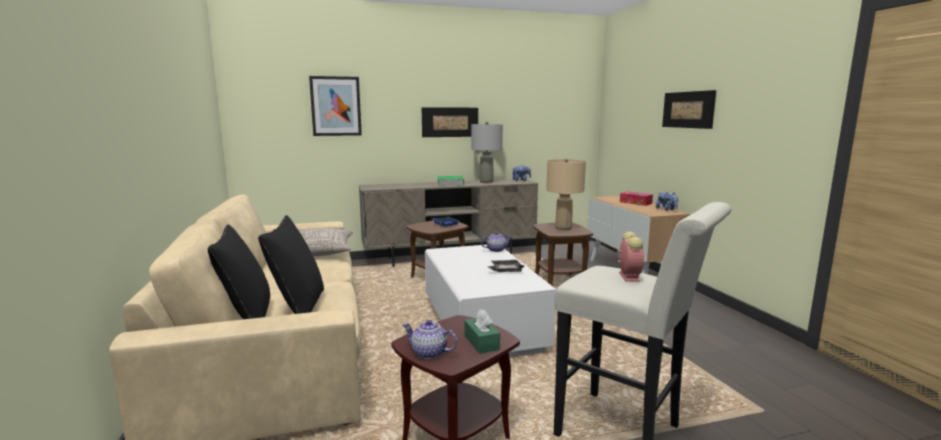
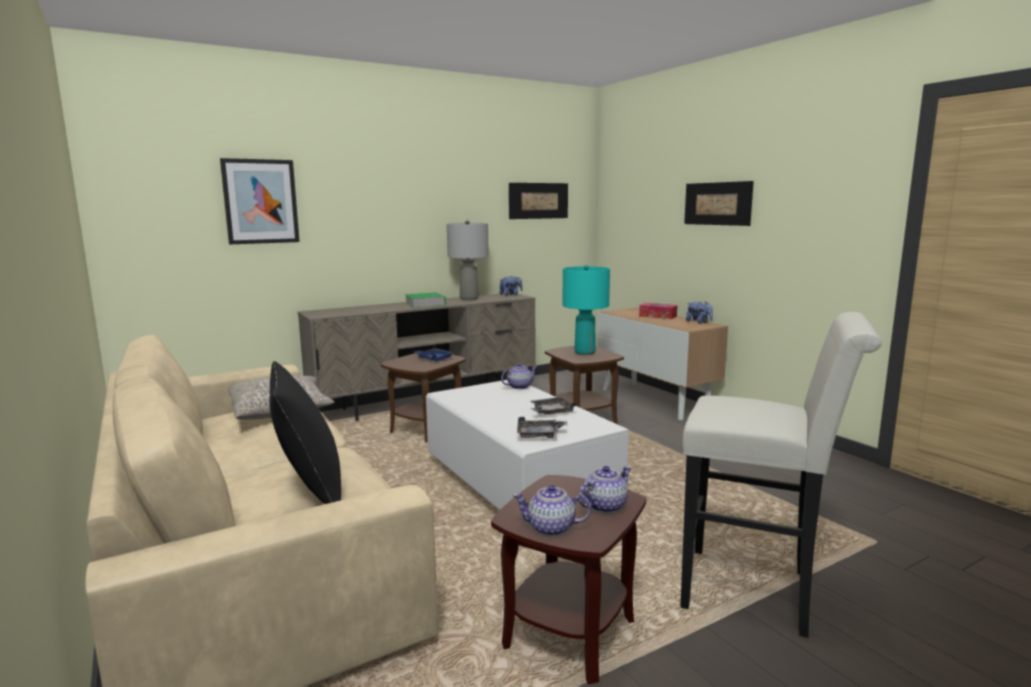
camera: 15 degrees left, 0 degrees up
black pillow [208,224,270,319] -> none
picture [421,107,478,137] -> picture moved to [509,183,568,219]
green tissue box [464,309,500,354] -> teapot [579,466,631,513]
beige table lamp [546,158,586,230] -> turquoise table lamp [562,265,610,355]
alarm clock [618,232,644,282] -> none
none -> grey tray [517,417,567,438]

